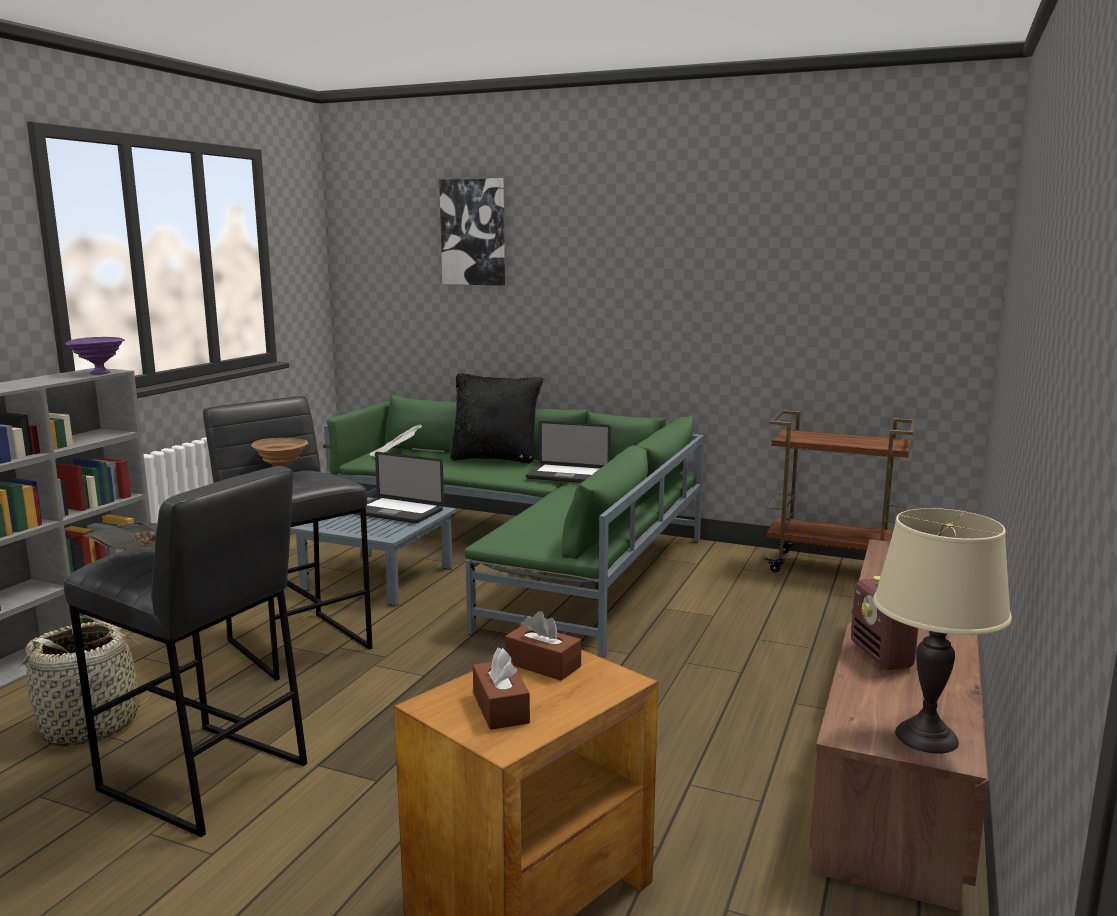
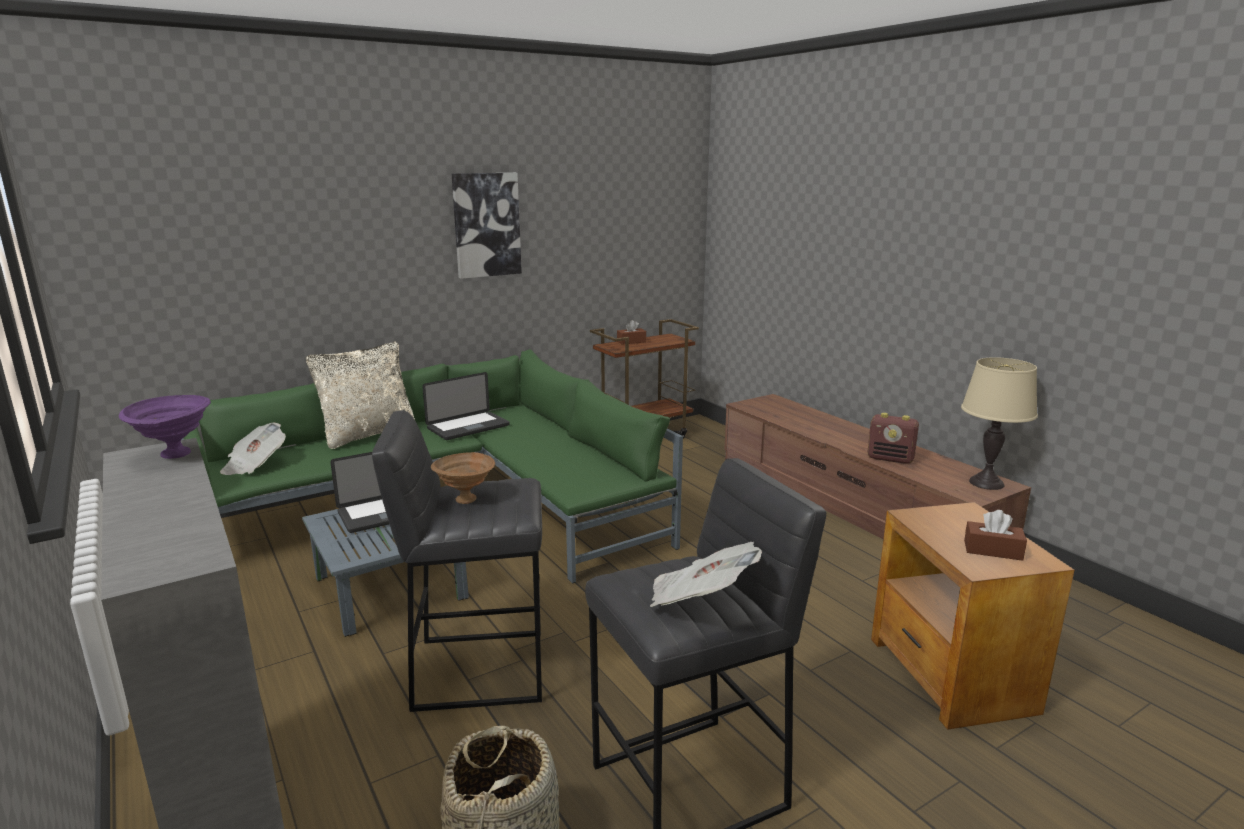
camera: 55 degrees left, 5 degrees up
picture [439,178,505,286] -> picture moved to [452,173,522,279]
black pillow [450,373,544,463] -> beige pillow [305,341,414,449]
brown tissue box [505,611,581,681] -> brown tissue box moved to [617,320,646,345]

